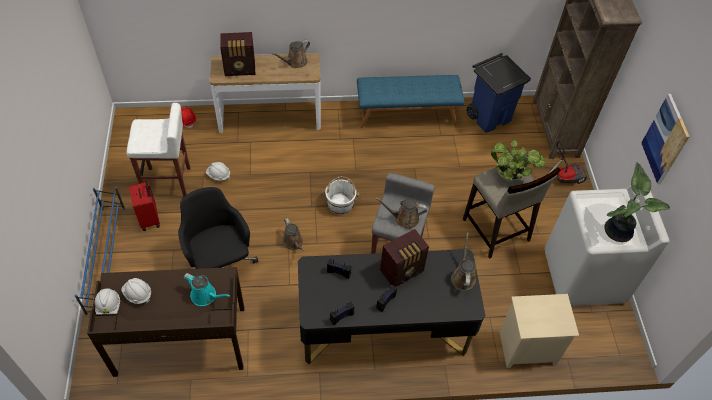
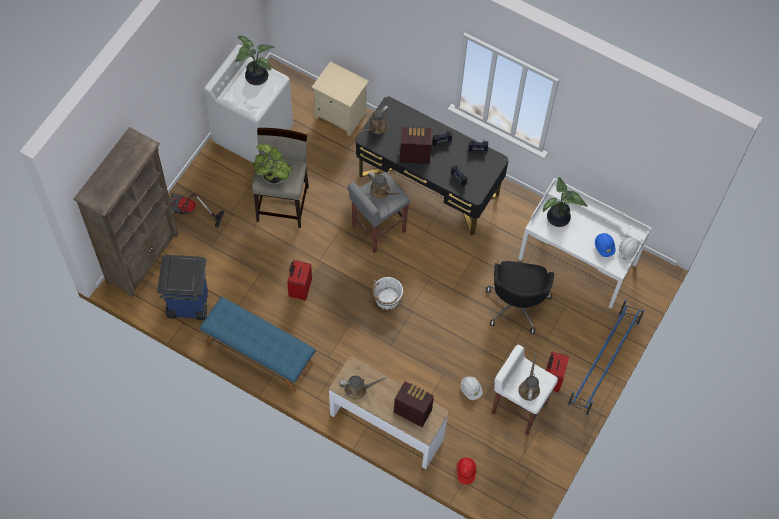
camera: 145 degrees left, 10 degrees up
brown desk [87,267,244,377] -> white desk [518,178,651,309]
white hard hat [121,278,151,304] -> blue hard hat [595,233,615,257]
turquoise watering can [183,273,230,306] -> potted plant [543,177,588,227]
brown watering can [282,218,304,251] -> brown watering can moved to [518,352,540,401]
picture [641,94,690,184] -> none
none -> red suitcase [287,260,312,301]

